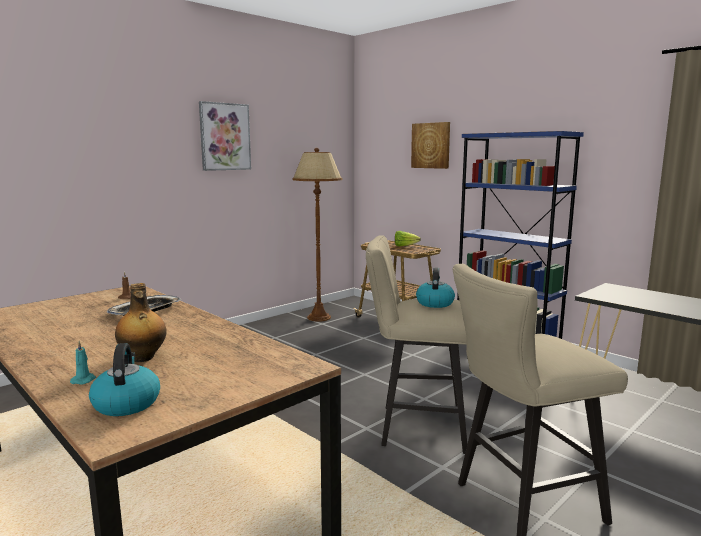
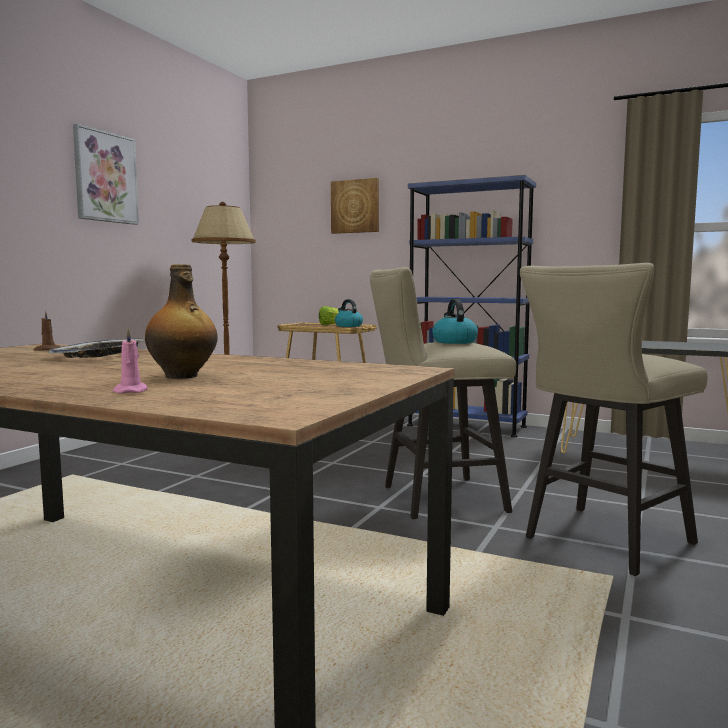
camera: 20 degrees left, 5 degrees down
turquoise candle [70,341,96,385] -> pink candle [113,328,148,393]
kettle [89,343,160,416] -> kettle moved to [335,299,363,327]

